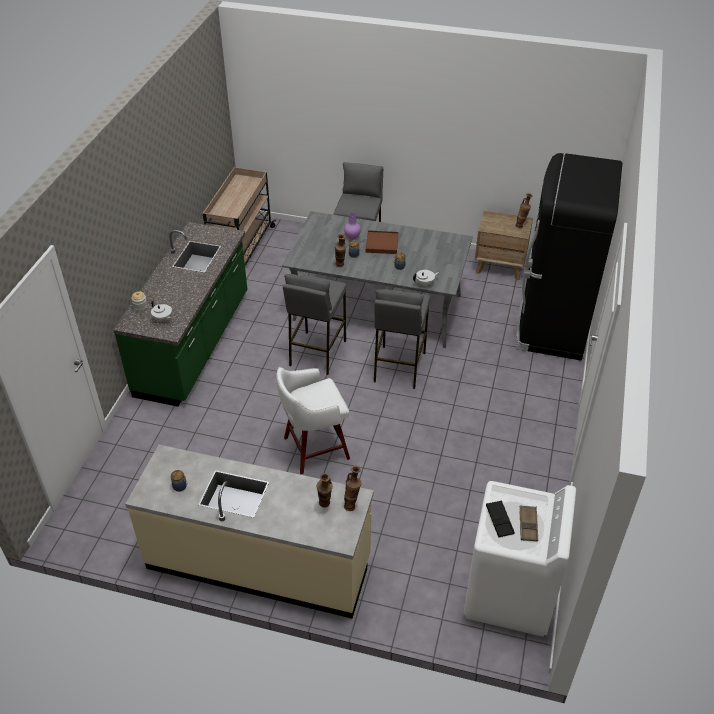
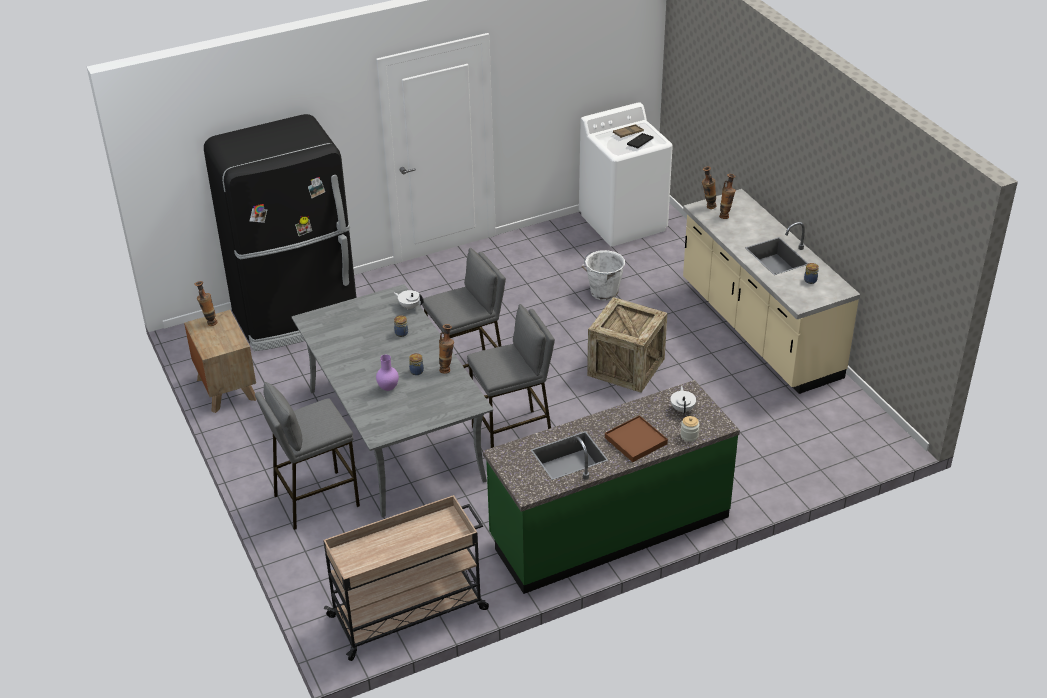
camera: 130 degrees left, 5 degrees down
white stool [276,367,350,474] -> crate [587,297,667,393]
brown tray [366,230,398,254] -> brown tray moved to [605,415,668,462]
none -> white bucket [582,250,625,301]

